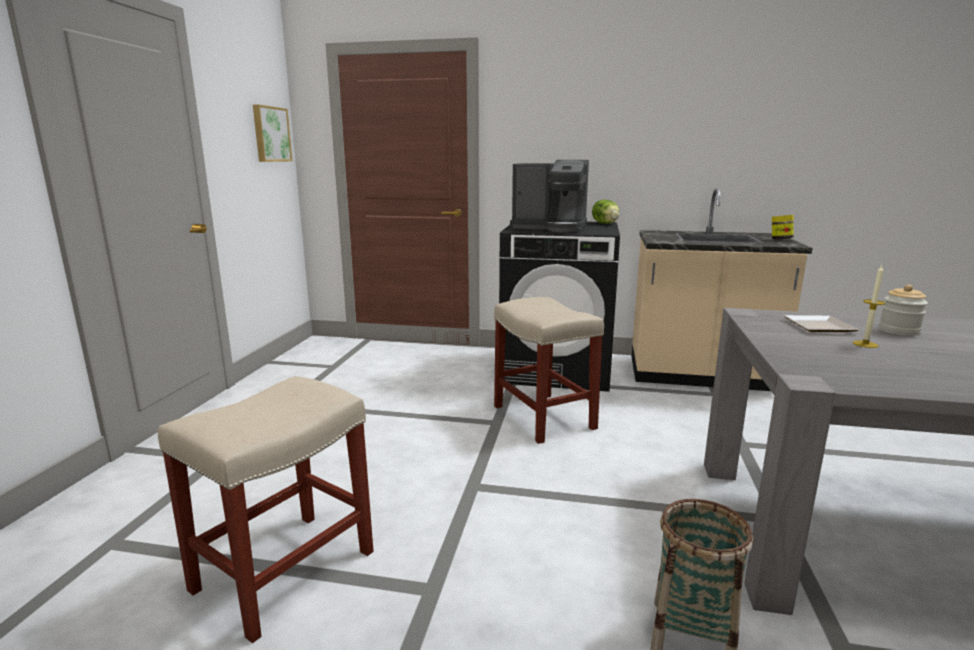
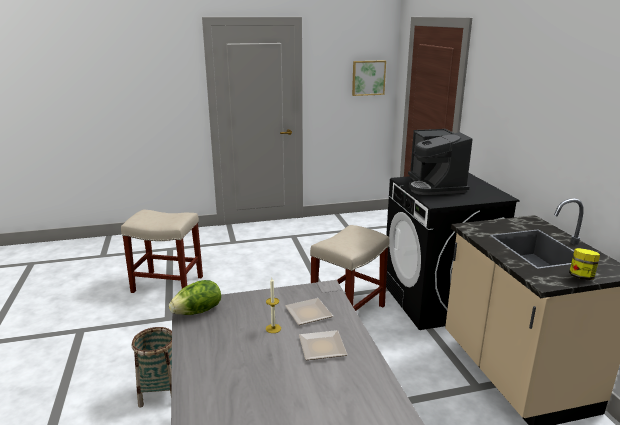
camera: 65 degrees right, 5 degrees up
lettuce [592,200,619,224] -> lettuce moved to [169,280,221,315]
jar [879,285,928,336] -> plate [299,330,348,360]

